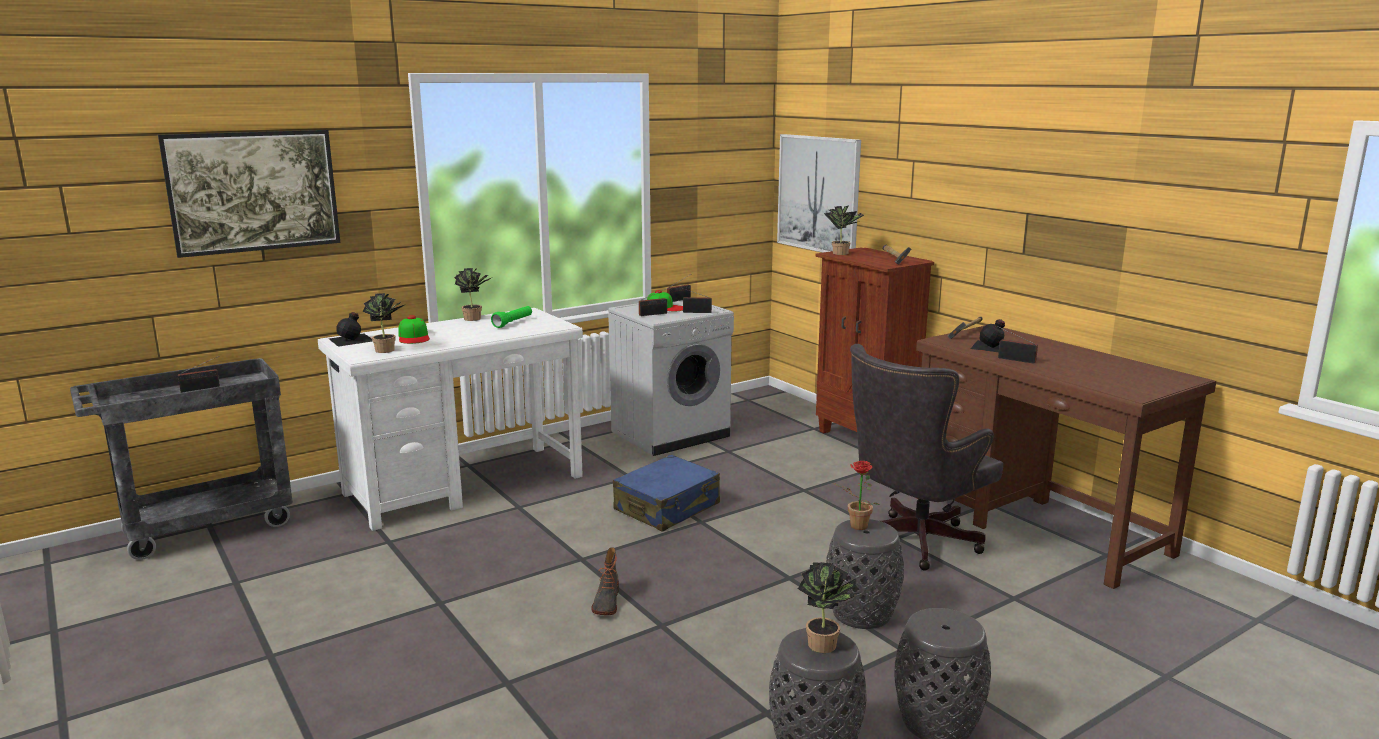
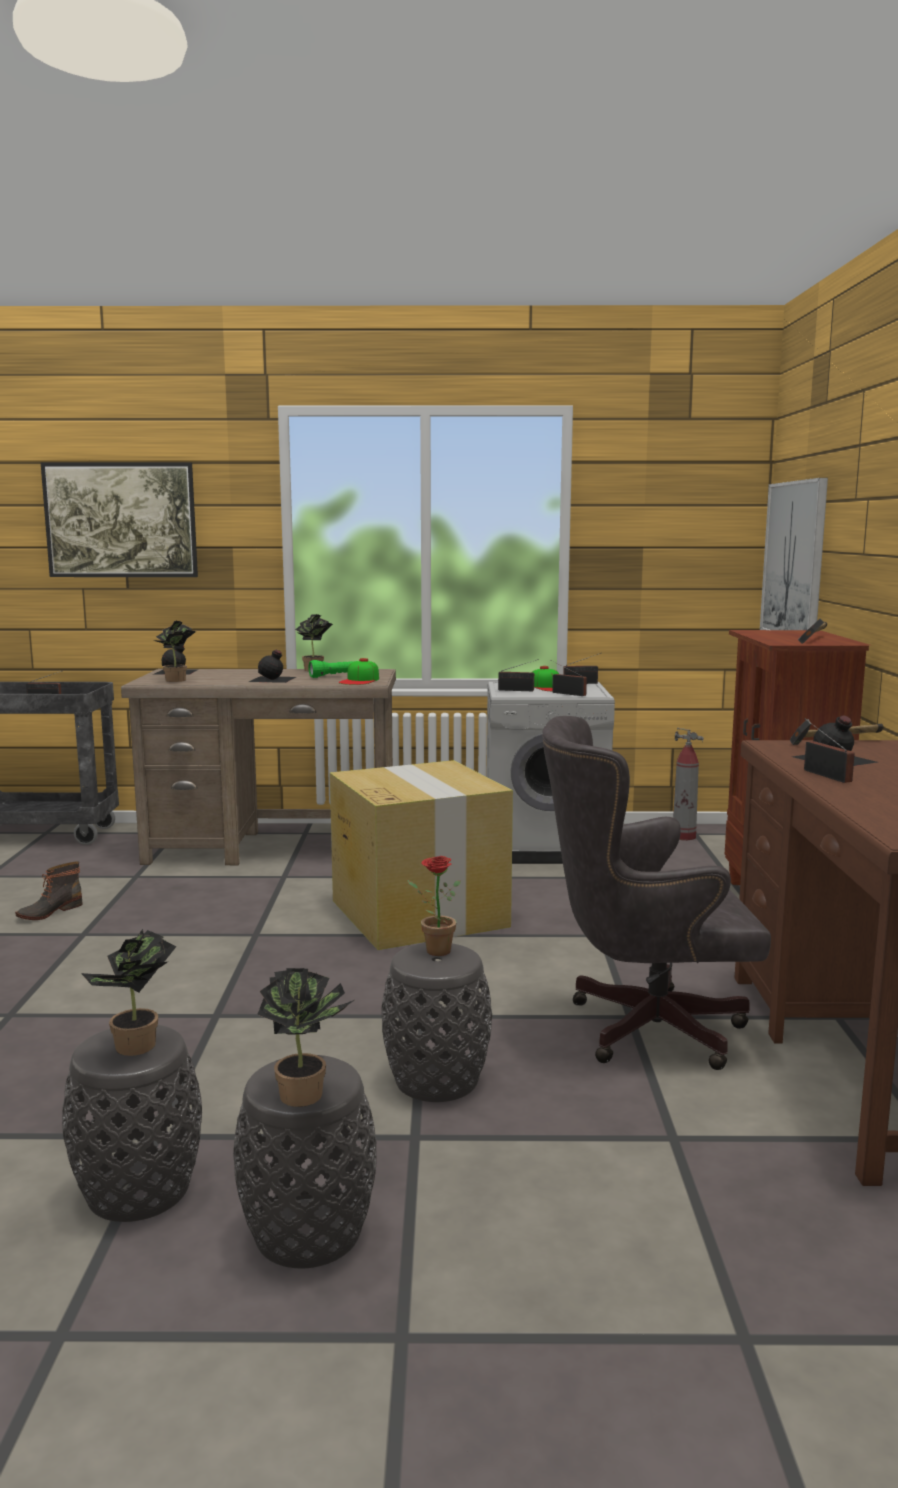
camera: 35 degrees right, 5 degrees down
white desk [318,308,583,531] -> brown desk [121,669,396,865]
cap [398,315,430,344] -> cap moved to [339,658,379,685]
boot [591,547,619,615] -> boot moved to [15,861,83,920]
blue suitcase [613,455,720,532] -> cardboard box [330,760,513,950]
potted plant [824,206,864,255] -> potted plant moved to [257,968,354,1107]
none -> black bottle [249,650,296,683]
none -> fire extinguisher [673,728,704,840]

